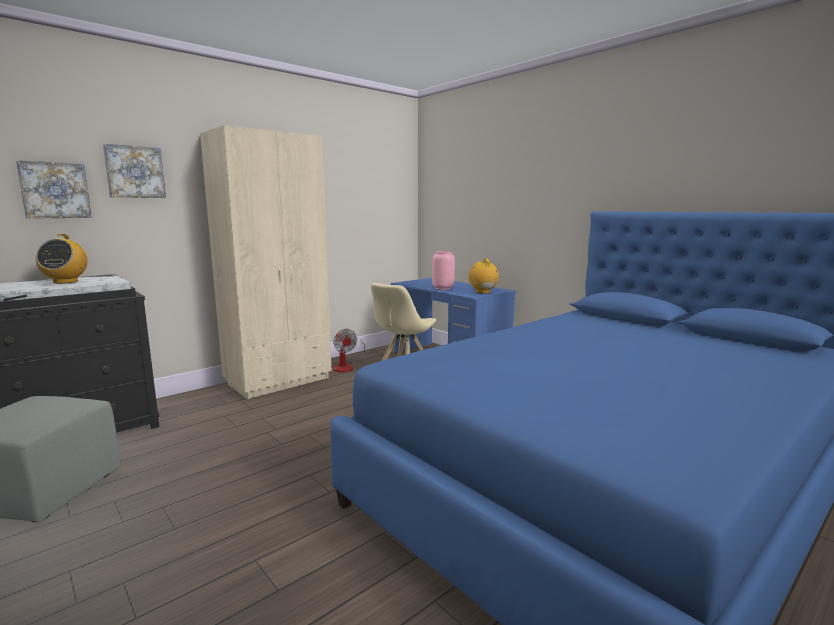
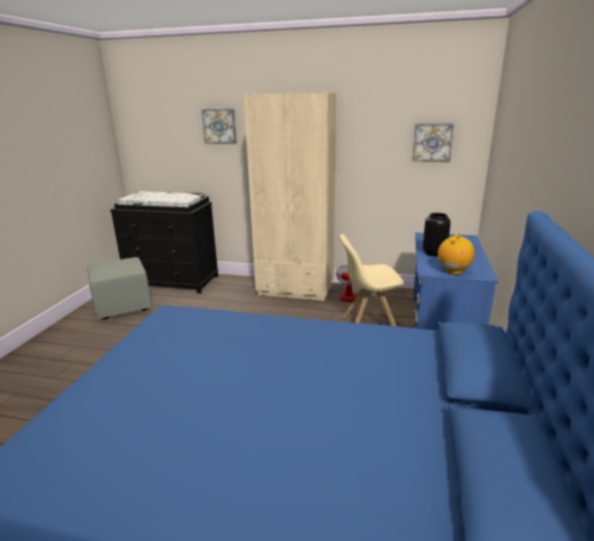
camera: 55 degrees right, 10 degrees up
picture [16,160,92,219] -> picture moved to [412,123,454,162]
radio [36,234,88,284] -> none
pink vase [432,251,455,290] -> black vase [423,213,451,257]

